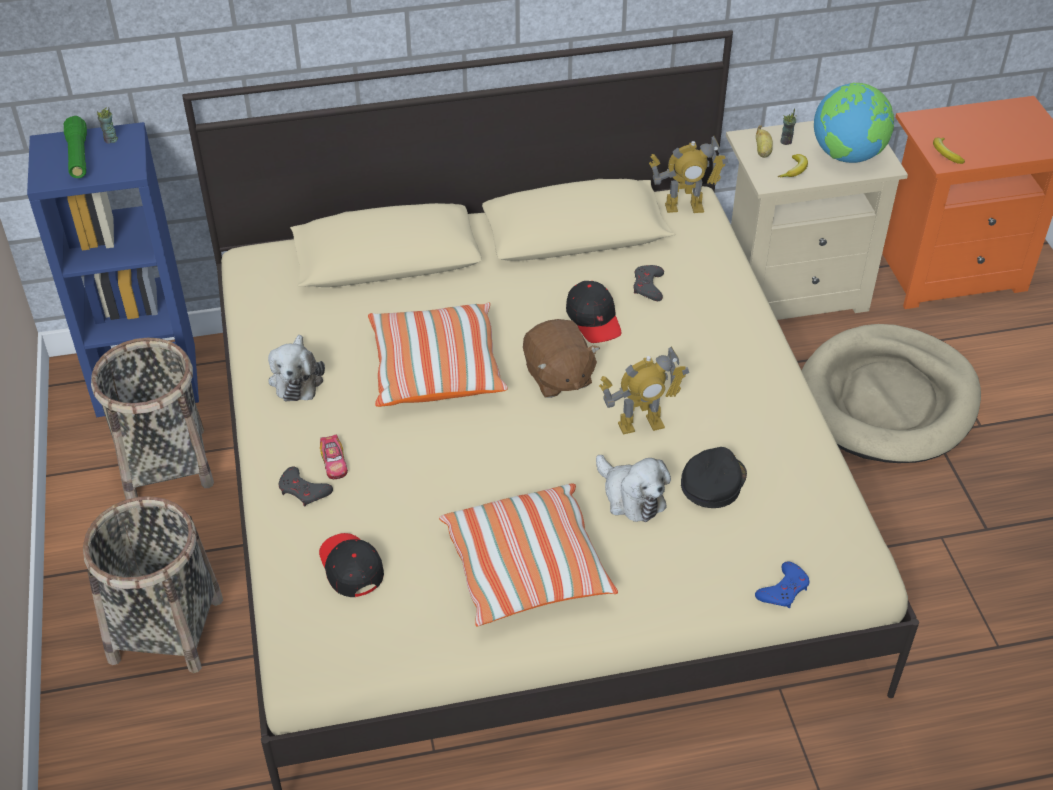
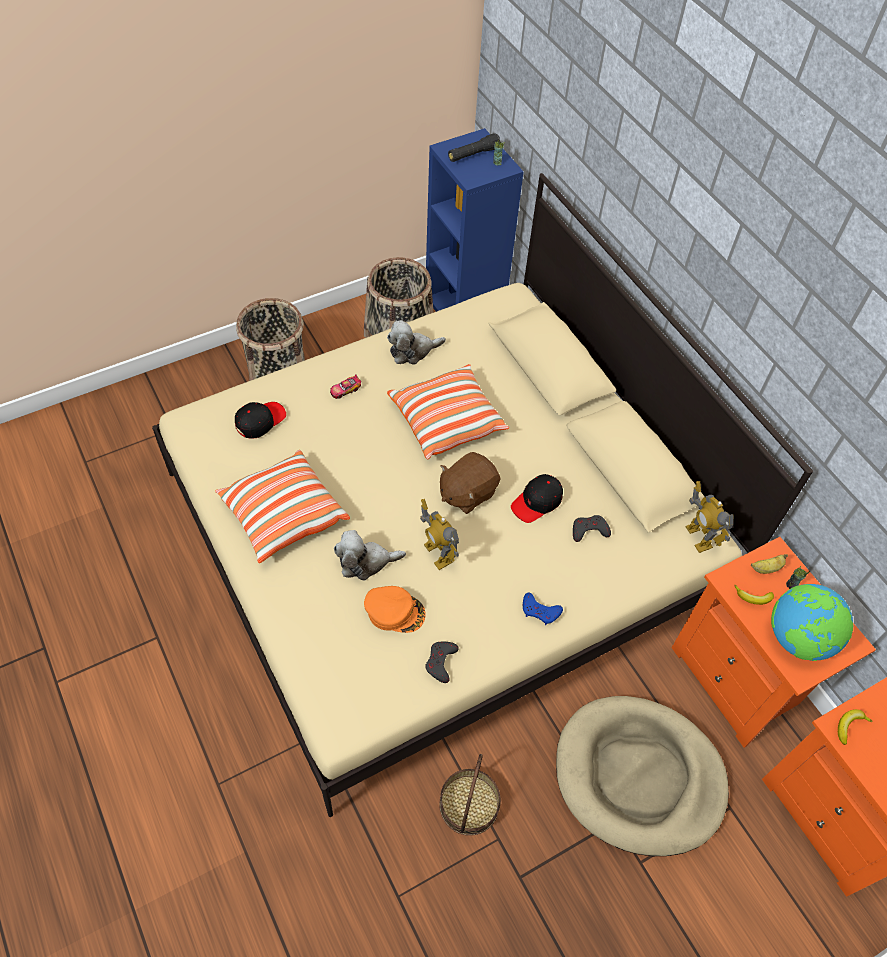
camera: 70 degrees right, 10 degrees up
green flashlight [64,116,87,178] -> black flashlight [448,133,501,162]
grey game controller [279,467,333,506] -> grey game controller moved to [425,642,459,683]
plush toy [596,455,671,522] -> plush toy turned 45 degrees clockwise [334,530,406,580]
black cap [681,447,747,508] -> orange cap [364,586,426,633]
beige nightstand [726,121,908,320] -> orange nightstand [672,537,876,748]
blue game controller [755,562,810,608] -> blue game controller moved to [523,592,563,625]
none -> basket [439,754,501,836]

